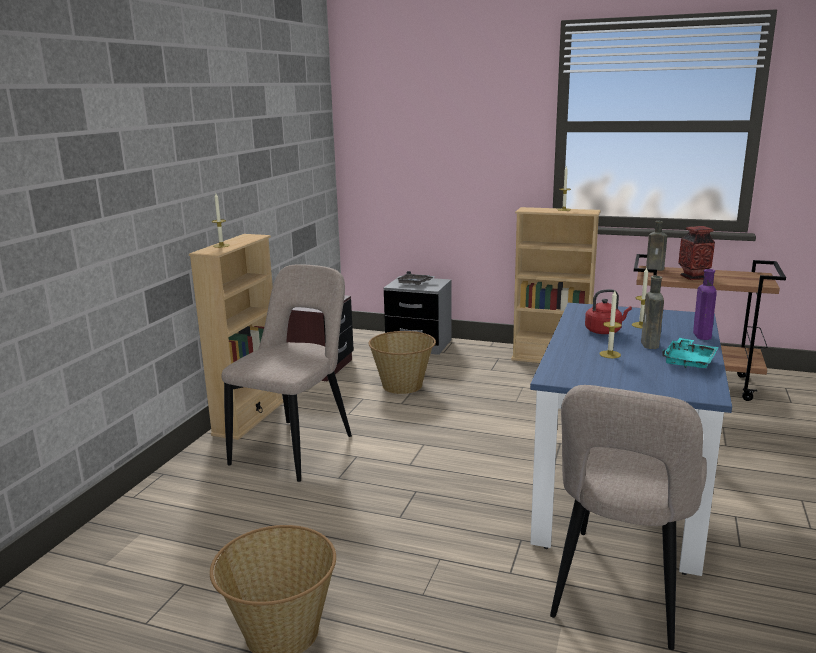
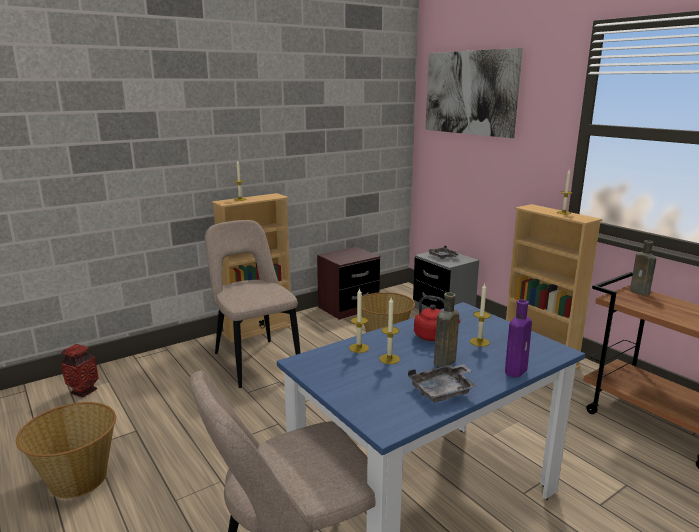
camera: 35 degrees right, 0 degrees up
beige chair [221,264,352,482] -> beige chair turned 90 degrees counterclockwise [205,220,301,388]
turquoise tray [662,338,719,368] -> grey tray [408,364,477,403]
vase [678,226,715,280] -> vase moved to [61,344,99,397]
none -> candle [349,288,369,353]
none -> picture [425,48,523,138]

